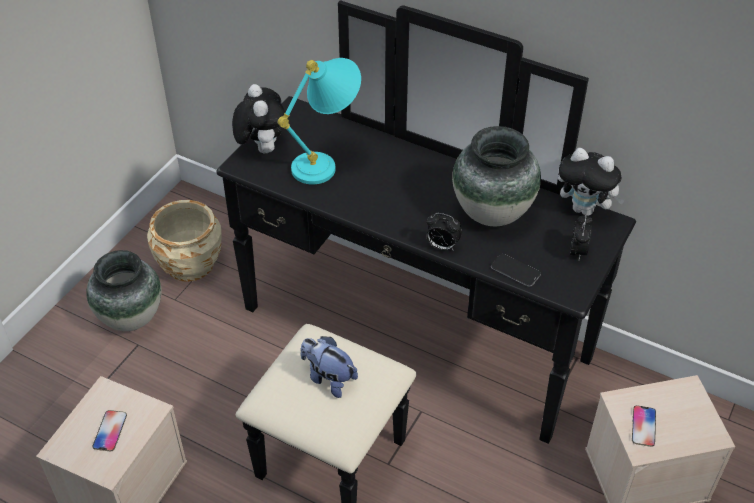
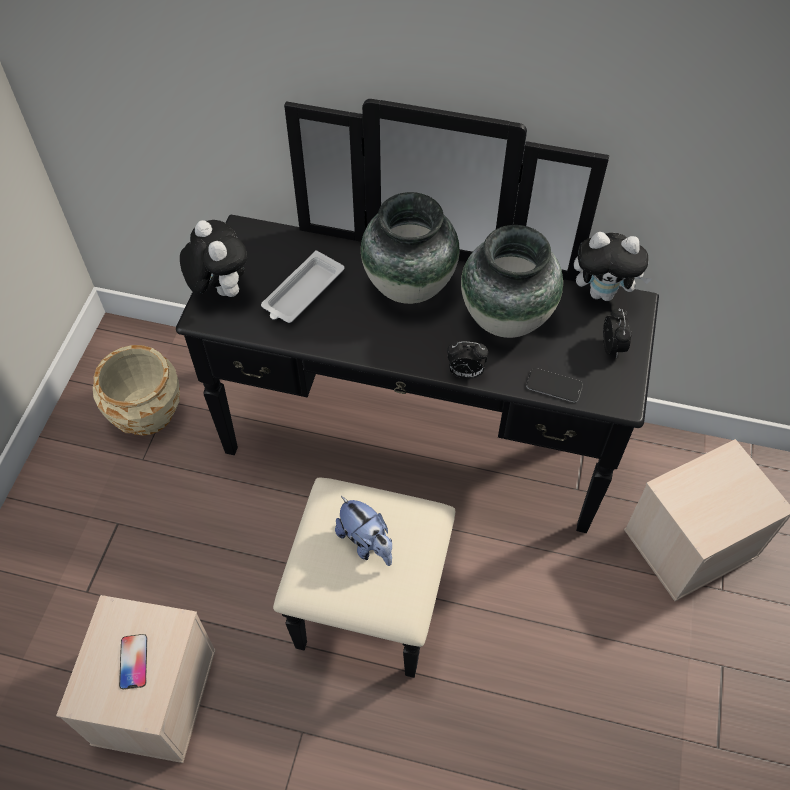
camera: 15 degrees left, 10 degrees up
vase [86,250,161,331] -> vase moved to [361,192,460,304]
turquoise table lamp [278,58,361,184] -> white tray [261,250,344,323]
plush toy [301,336,358,398] -> plush toy turned 150 degrees counterclockwise [335,496,392,566]
phone [632,405,656,447] -> none

